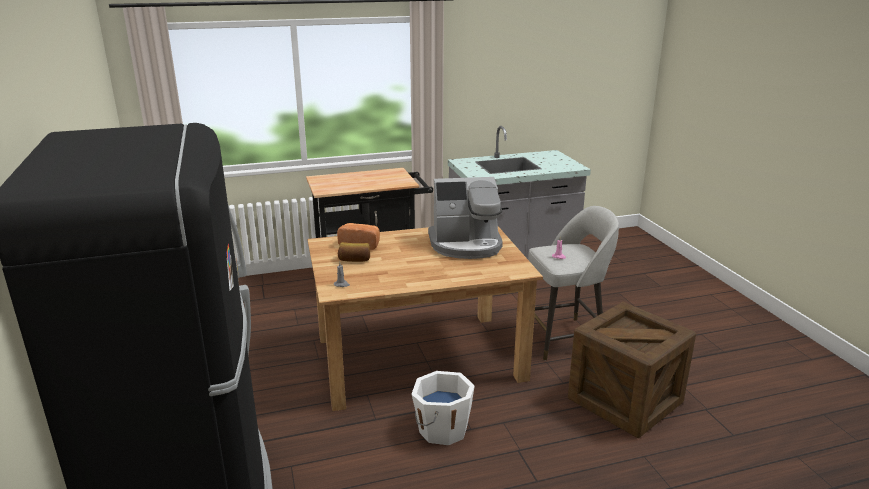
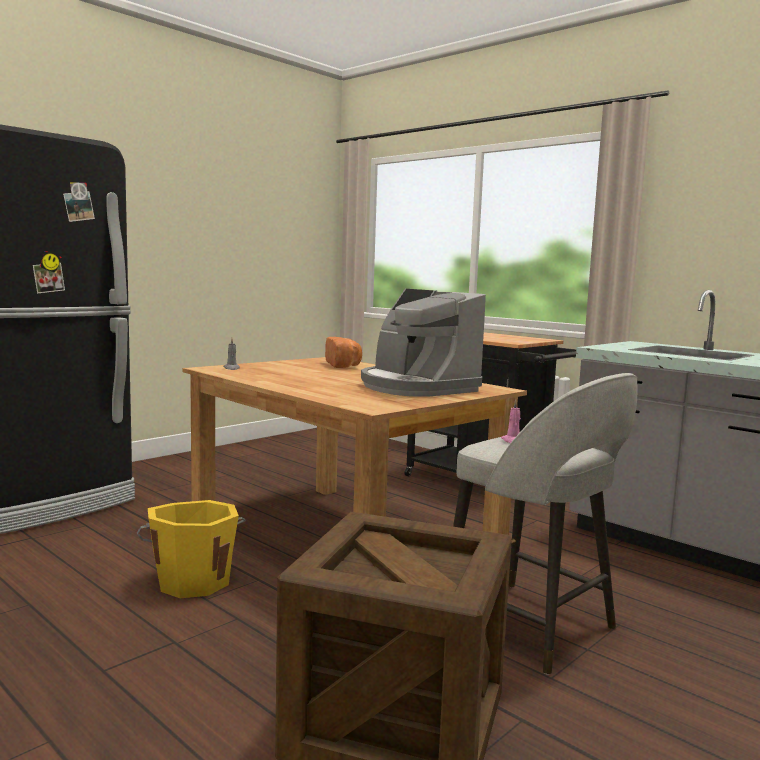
camera: 60 degrees right, 15 degrees down
bread [338,242,370,262] -> none
white bucket [411,371,475,445] -> yellow bucket [137,500,246,598]

